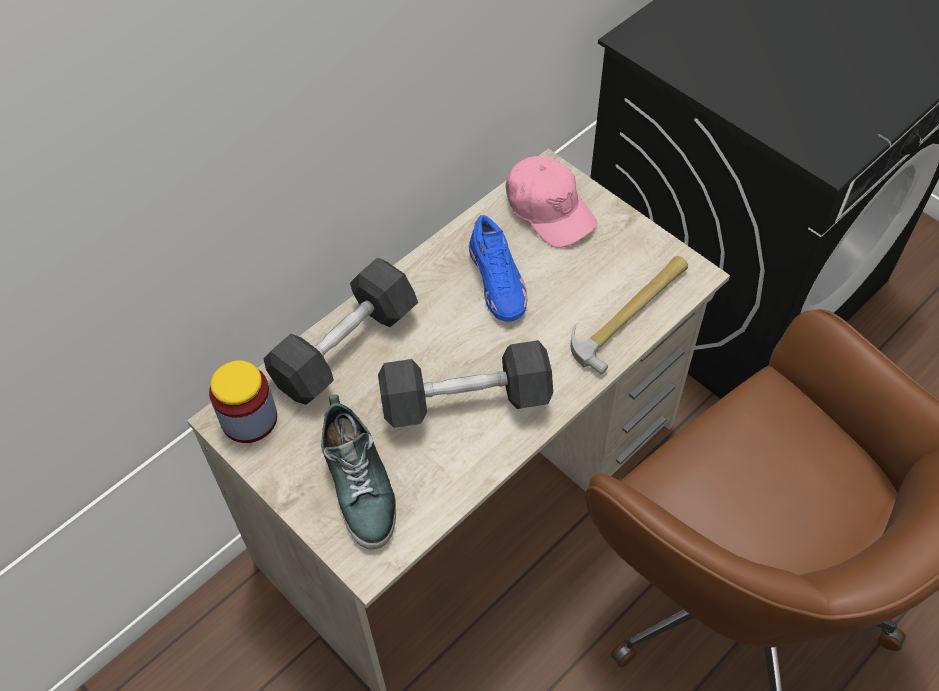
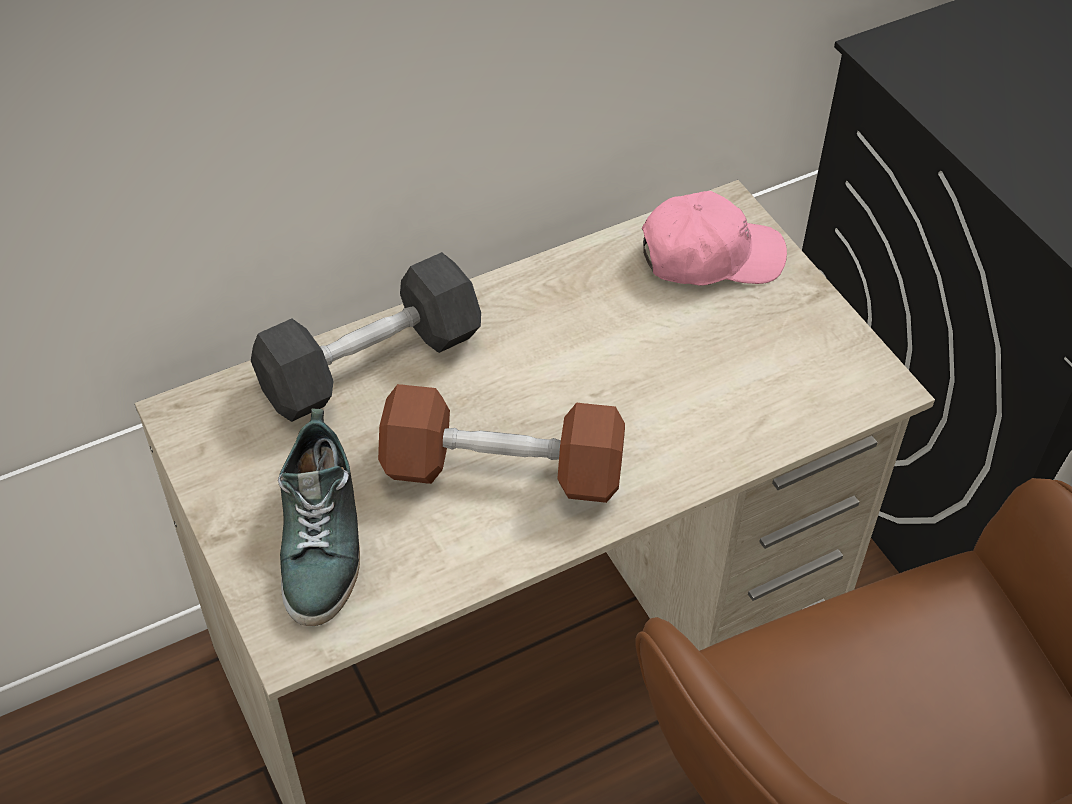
camera: 15 degrees right, 5 degrees down
jar [209,360,277,443] -> none
grey dumbbell [378,340,553,428] -> brown dumbbell [378,384,625,503]
blue shoe [469,215,527,321] -> none
pink cap [506,156,597,248] -> pink cap turned 75 degrees counterclockwise [642,191,787,286]
hammer [570,256,688,374] -> none

